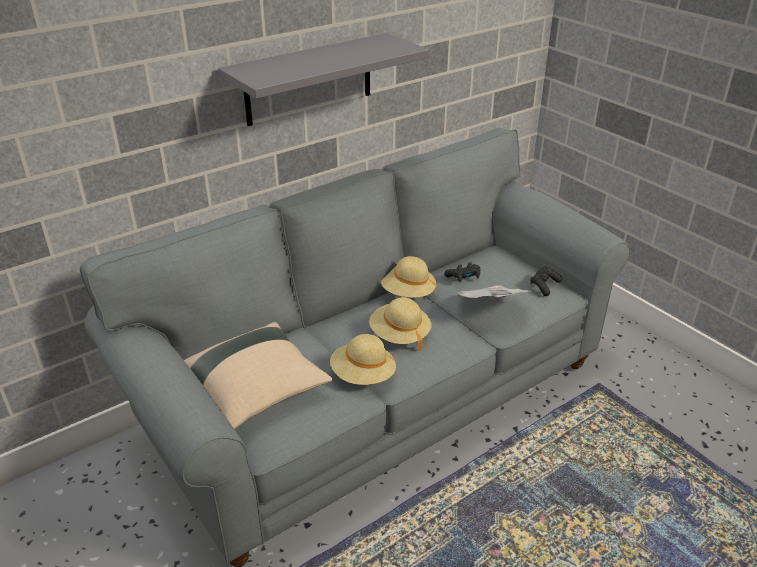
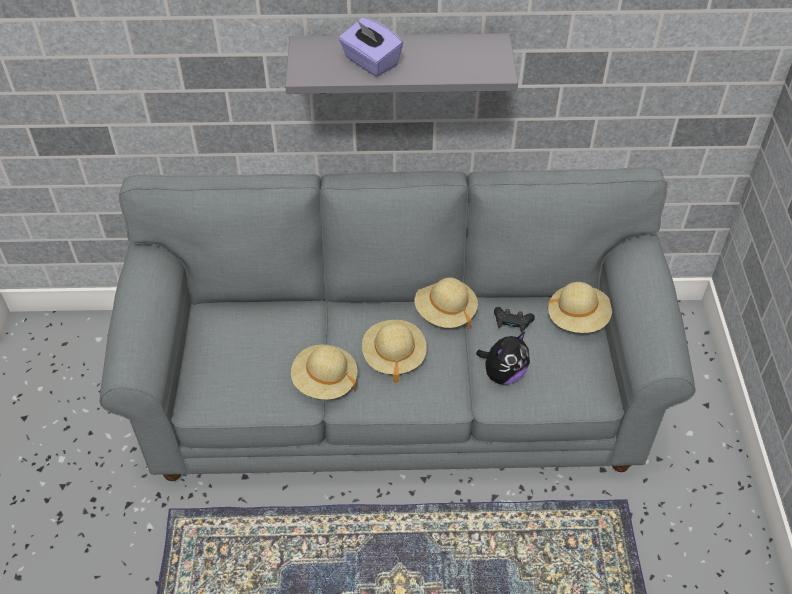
camera: 35 degrees right, 15 degrees up
beige pillow [184,322,333,429] -> none
newspaper [458,285,532,299] -> plush toy [476,332,530,385]
black game controller [530,266,562,296] -> none
none -> purple tissue box [339,17,403,77]
none -> beige hat [547,282,612,333]

